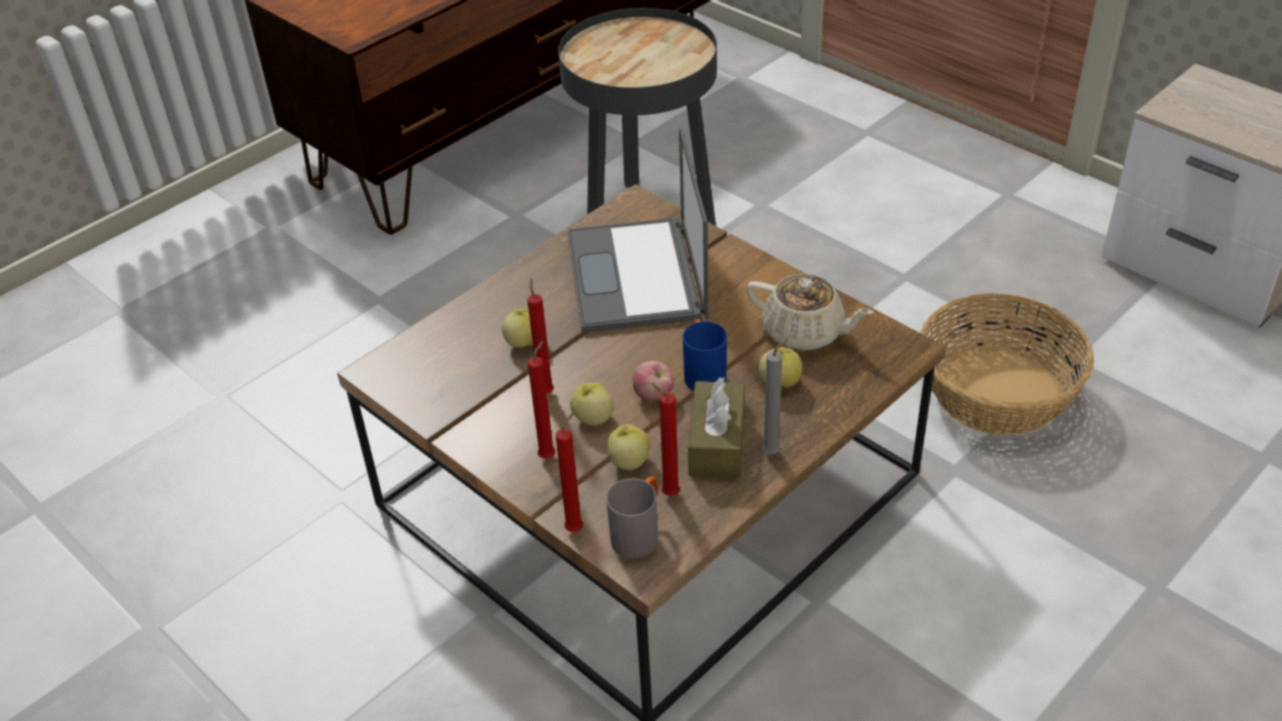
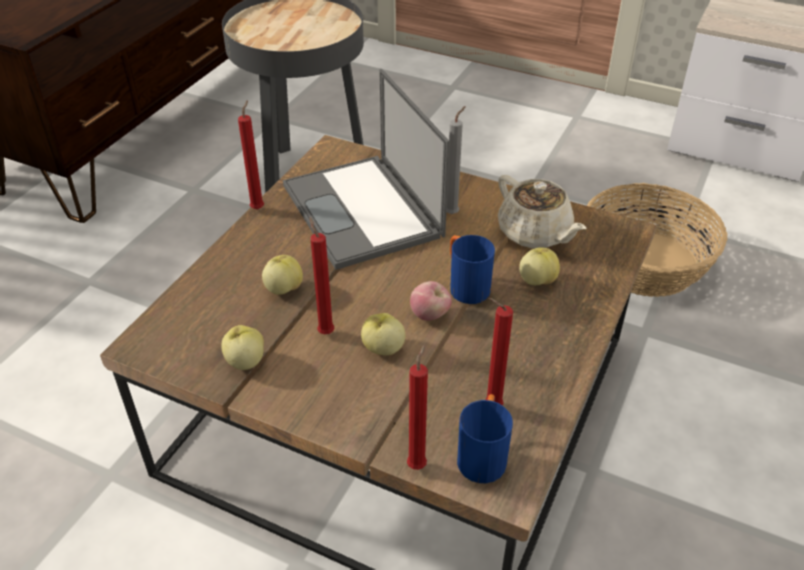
camera: 20 degrees left, 0 degrees up
red candle [528,341,556,459] -> red candle moved to [238,100,264,210]
grey mug [606,476,658,558] -> blue mug [457,394,513,483]
apple [607,424,650,470] -> apple moved to [221,325,264,370]
brown tissue box [688,377,745,479] -> none
beige teapot [746,273,873,351] -> beige teapot turned 45 degrees clockwise [498,175,587,249]
grey candle [762,339,789,454] -> grey candle moved to [446,106,466,214]

